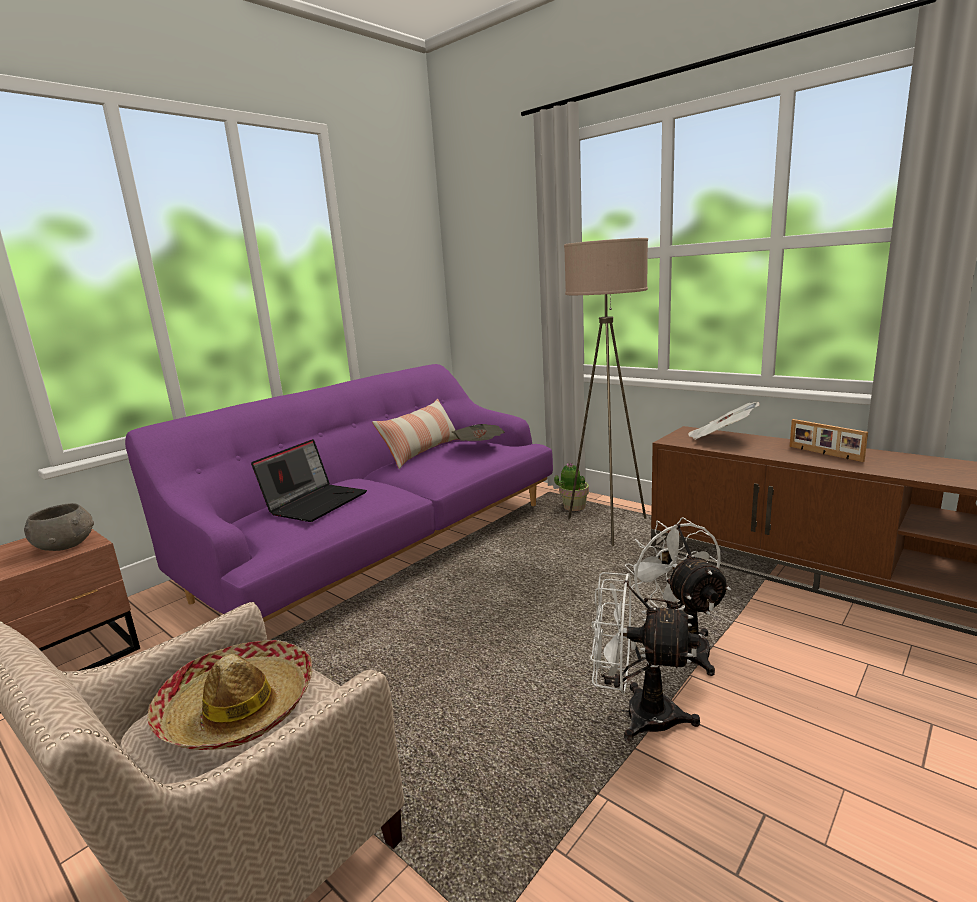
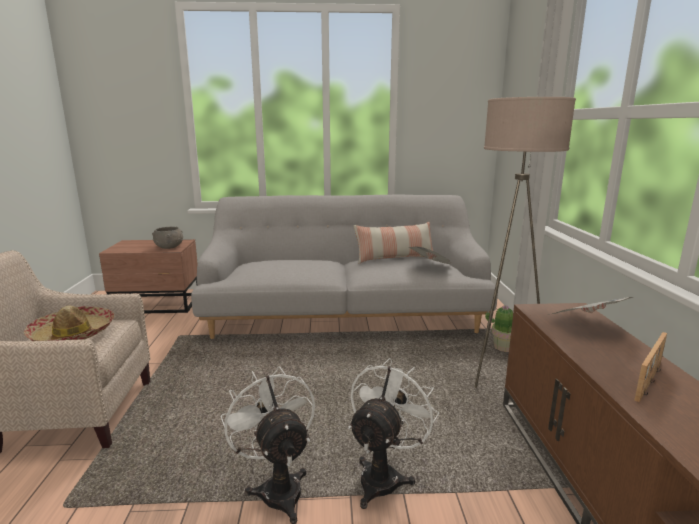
camera: 45 degrees right, 0 degrees up
purple sofa [125,364,553,622] -> grey sofa [191,195,498,339]
laptop [251,439,367,522] -> none
picture frame [789,419,868,462] -> picture frame turned 150 degrees counterclockwise [634,332,667,402]

